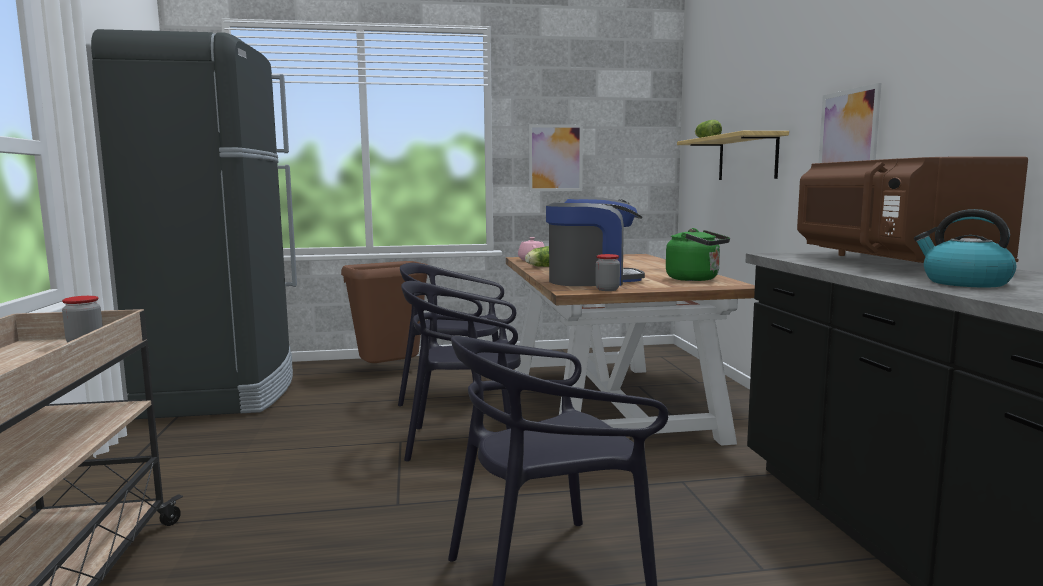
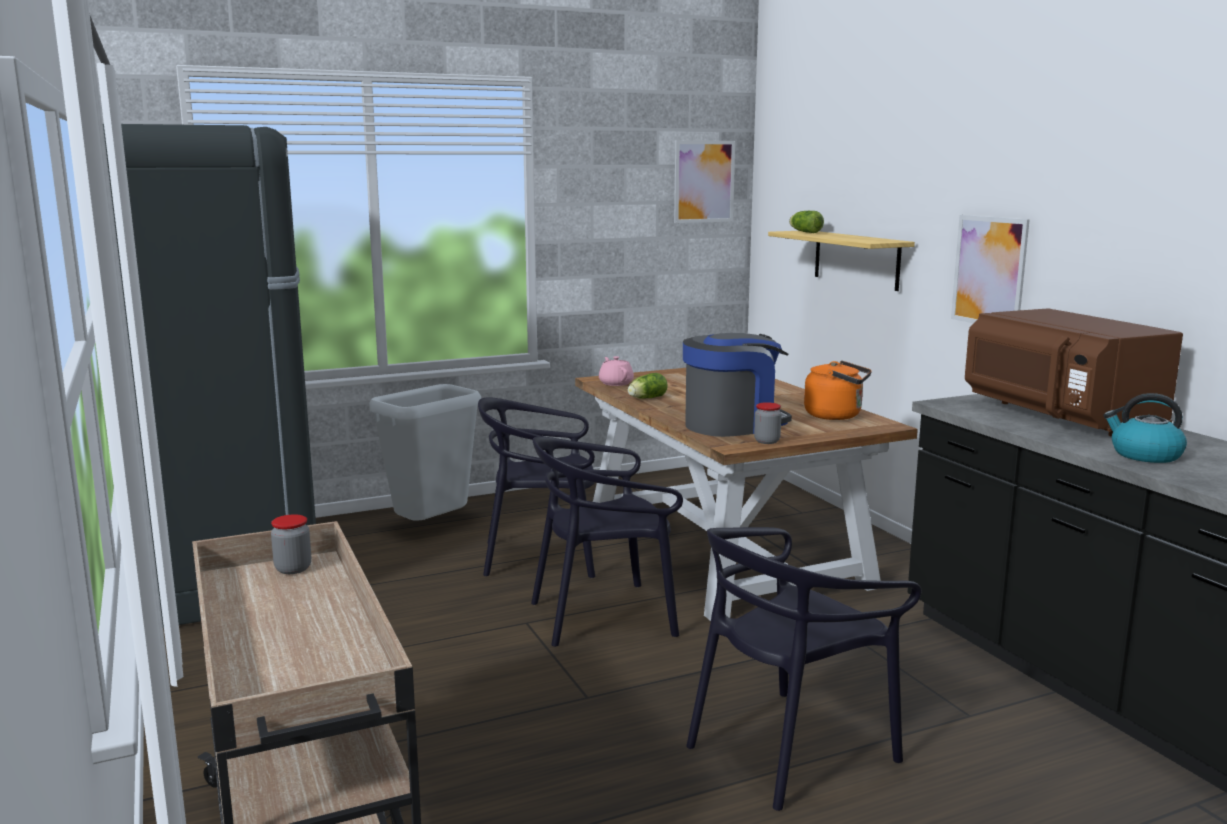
camera: 15 degrees left, 5 degrees up
brown trash can [341,261,428,363] -> grey trash can [369,384,481,521]
picture [529,124,583,191] -> picture moved to [674,140,735,223]
green kettle [666,228,730,281] -> orange kettle [804,361,872,420]

